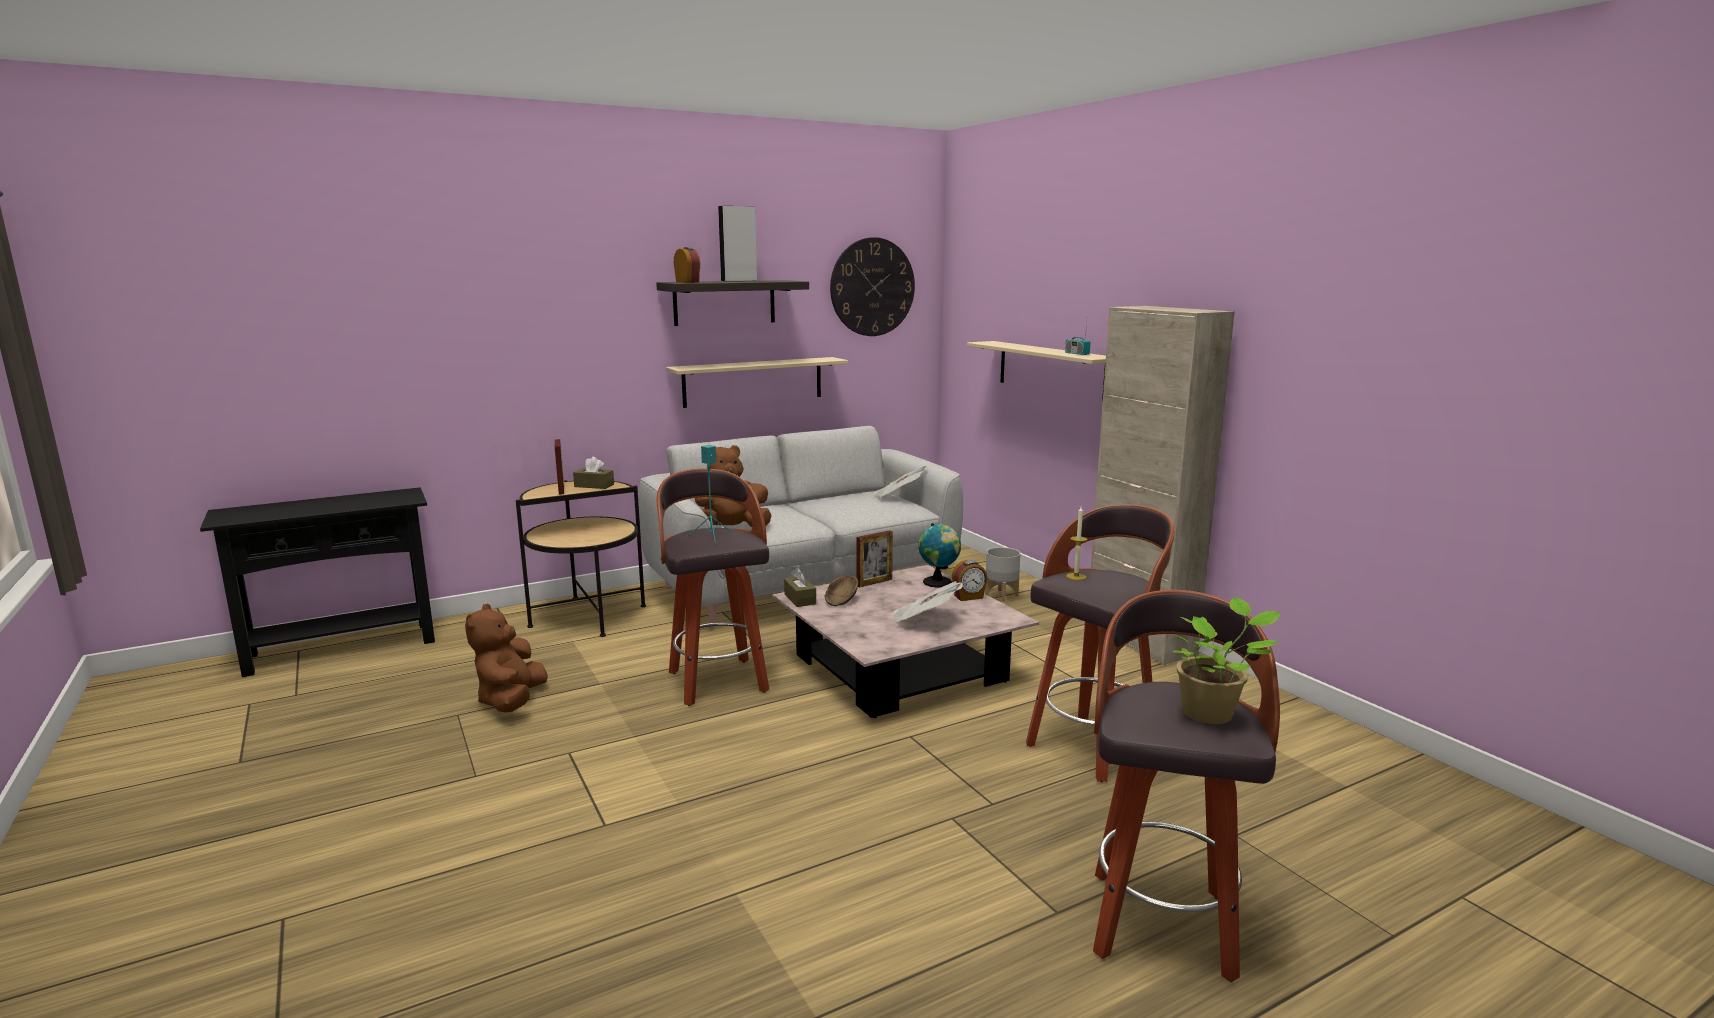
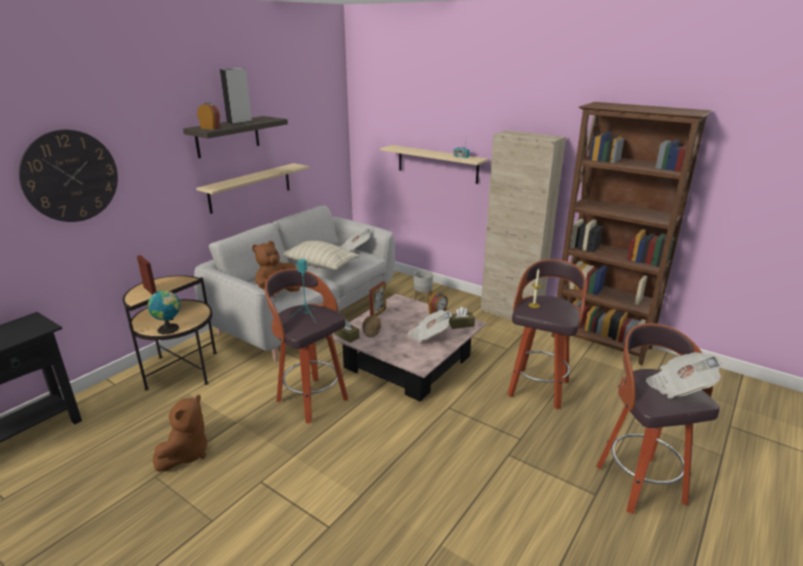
camera: 25 degrees left, 10 degrees up
brown plush toy [465,604,548,712] -> brown plush toy turned 135 degrees counterclockwise [153,395,207,472]
brown tissue box [573,457,614,489] -> brown tissue box moved to [449,307,475,329]
wall clock [830,237,915,336] -> wall clock moved to [19,129,118,222]
globe [918,523,961,588] -> globe moved to [148,290,181,334]
potted plant [1173,597,1281,724] -> newspaper [646,352,722,399]
none -> pillow [283,241,360,270]
none -> brown bookcase [551,102,712,365]

